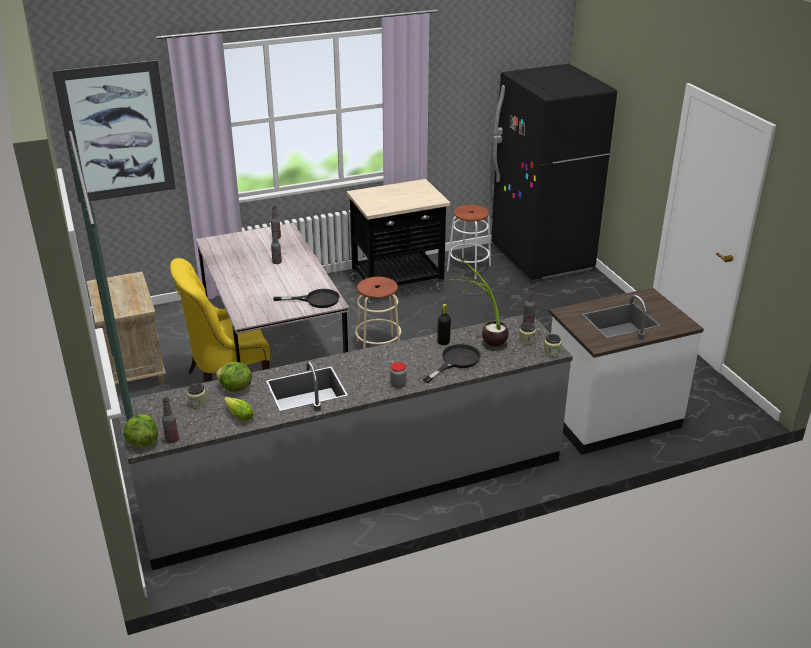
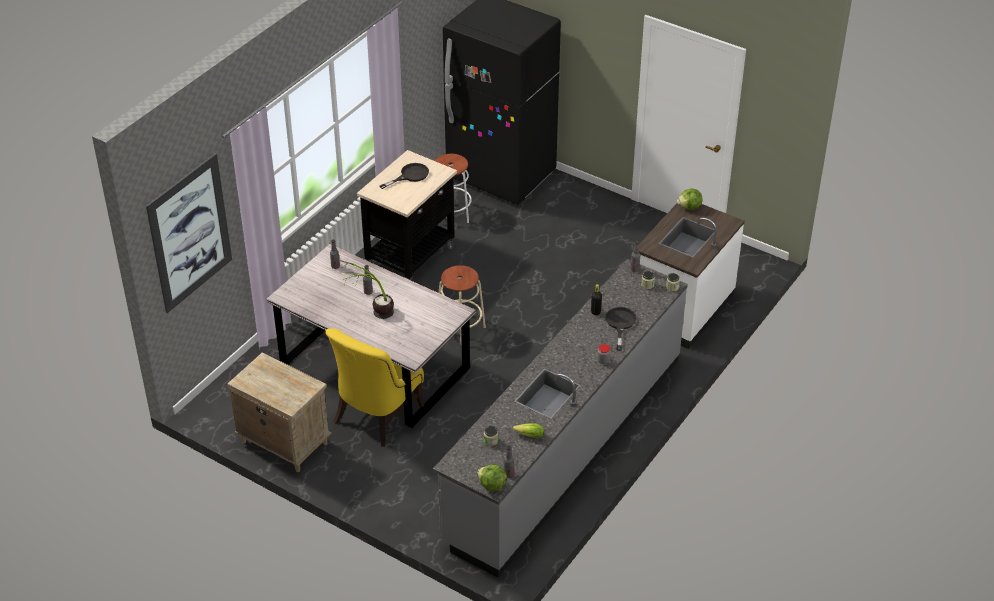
camera: 35 degrees left, 10 degrees up
lettuce [216,362,252,392] -> lettuce moved to [677,188,703,210]
black frying pan [273,289,340,308] -> black frying pan moved to [380,163,429,189]
potted plant [450,255,509,351] -> potted plant moved to [340,260,394,319]

